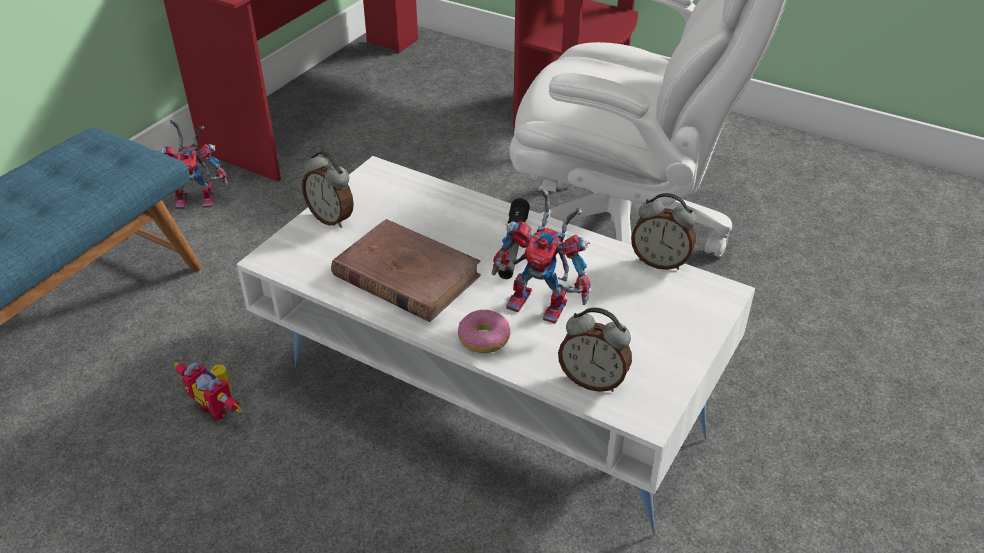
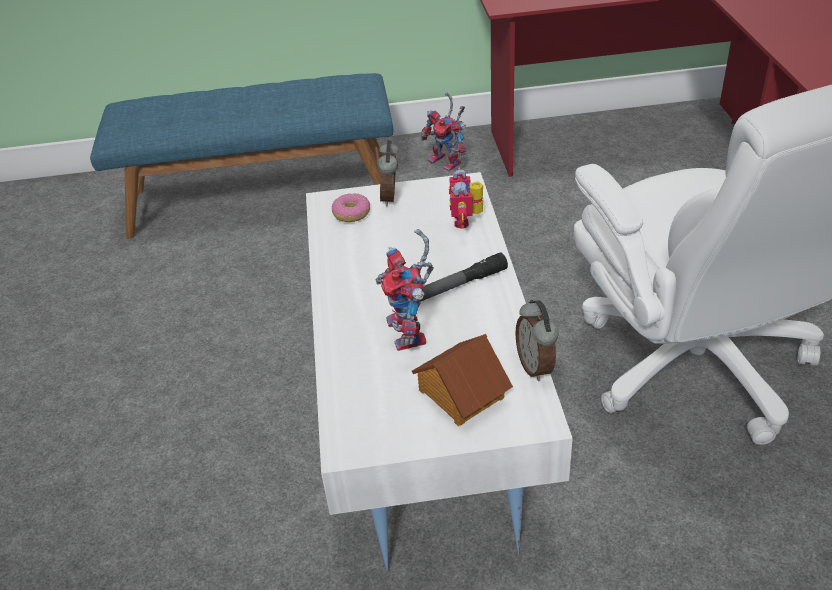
camera: 55 degrees right, 0 degrees up
toy robot [173,362,242,421] -> toy robot moved to [449,168,483,229]
brown book [331,219,481,322] -> none
donut [458,309,510,353] -> donut moved to [331,193,370,222]
alarm clock [558,308,632,392] -> none
none -> toy house [412,334,513,426]

